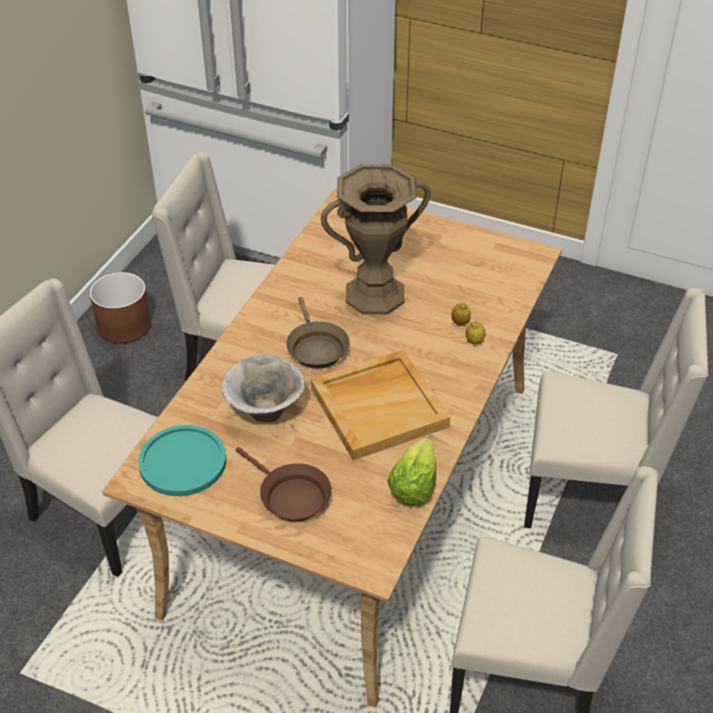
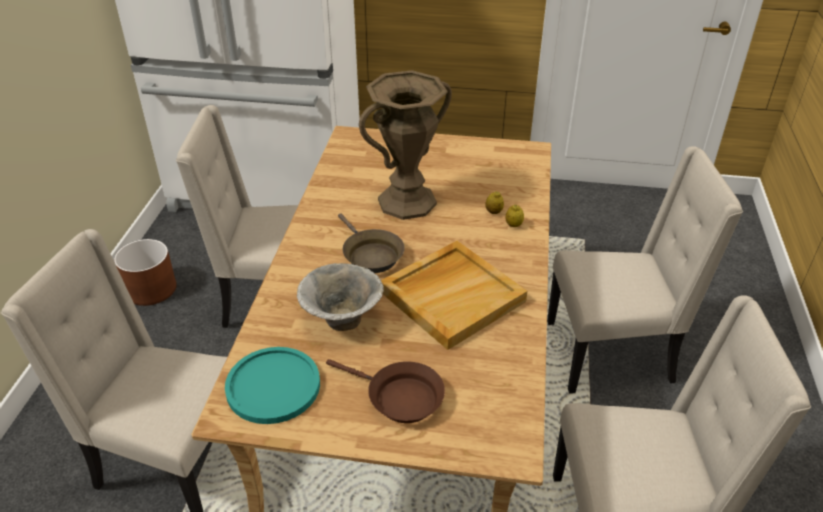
camera: 15 degrees left, 5 degrees down
lettuce [388,438,436,506] -> none

